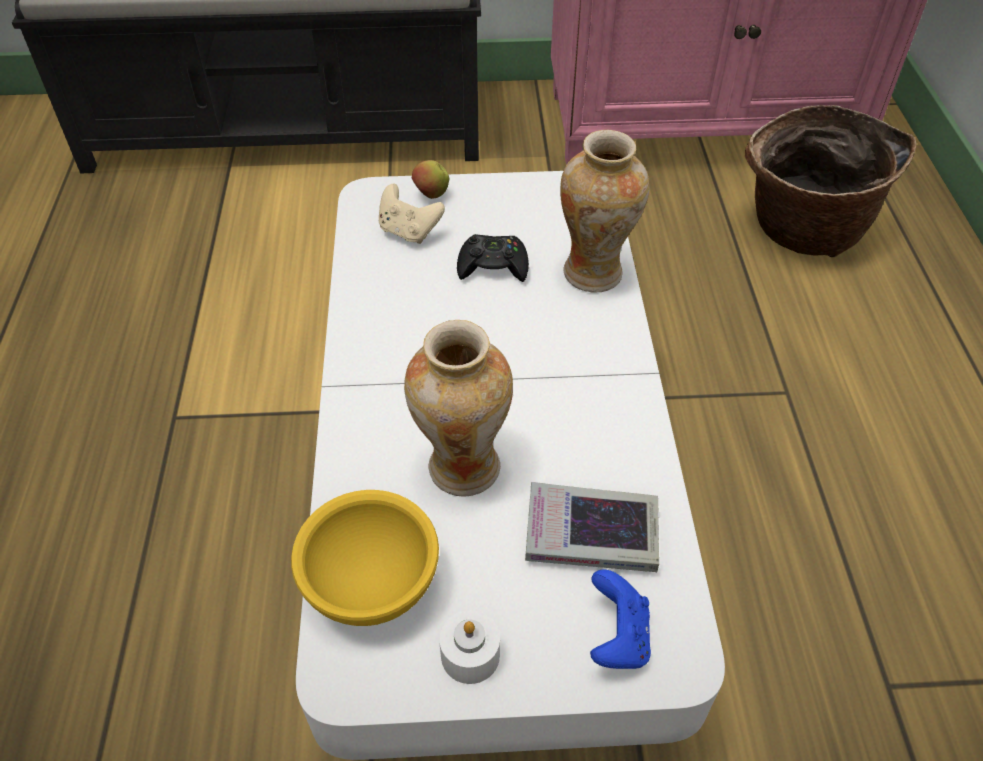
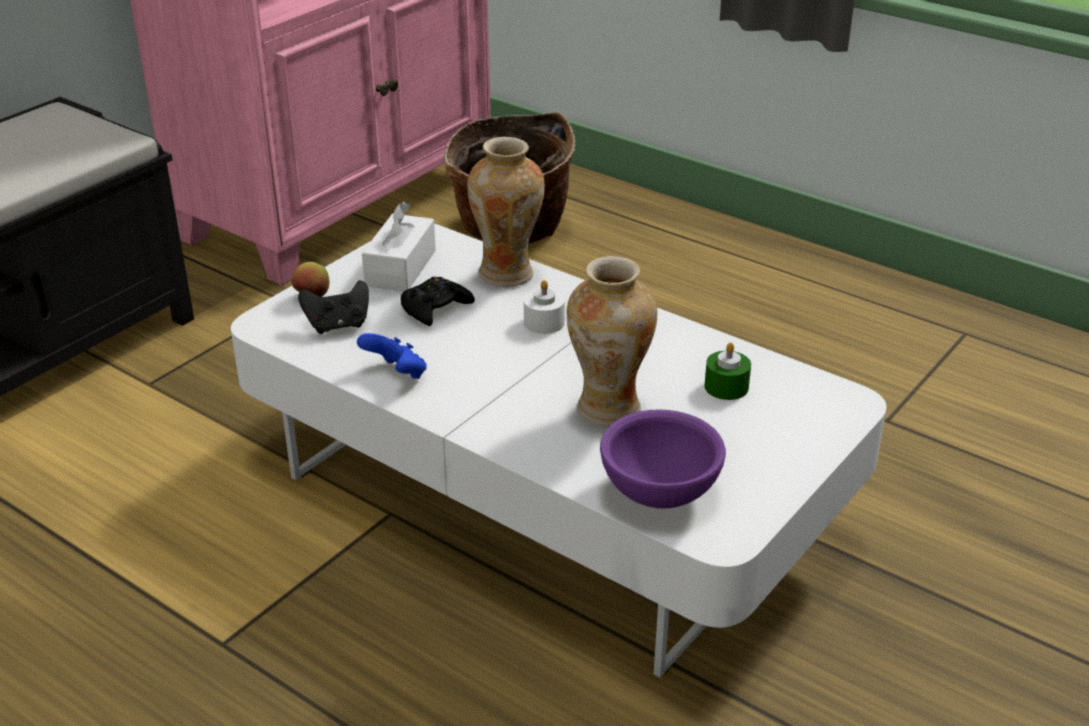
camera: 50 degrees left, 15 degrees down
yellow bowl [291,490,439,626] -> purple bowl [600,409,726,508]
beige game controller [379,184,445,244] -> black game controller [298,280,369,334]
white candle [439,610,500,684] -> white candle moved to [524,280,565,334]
book [525,482,659,572] -> green candle [704,342,751,400]
blue game controller [590,569,651,669] -> blue game controller moved to [357,333,427,379]
none -> white tissue box [362,201,436,291]

